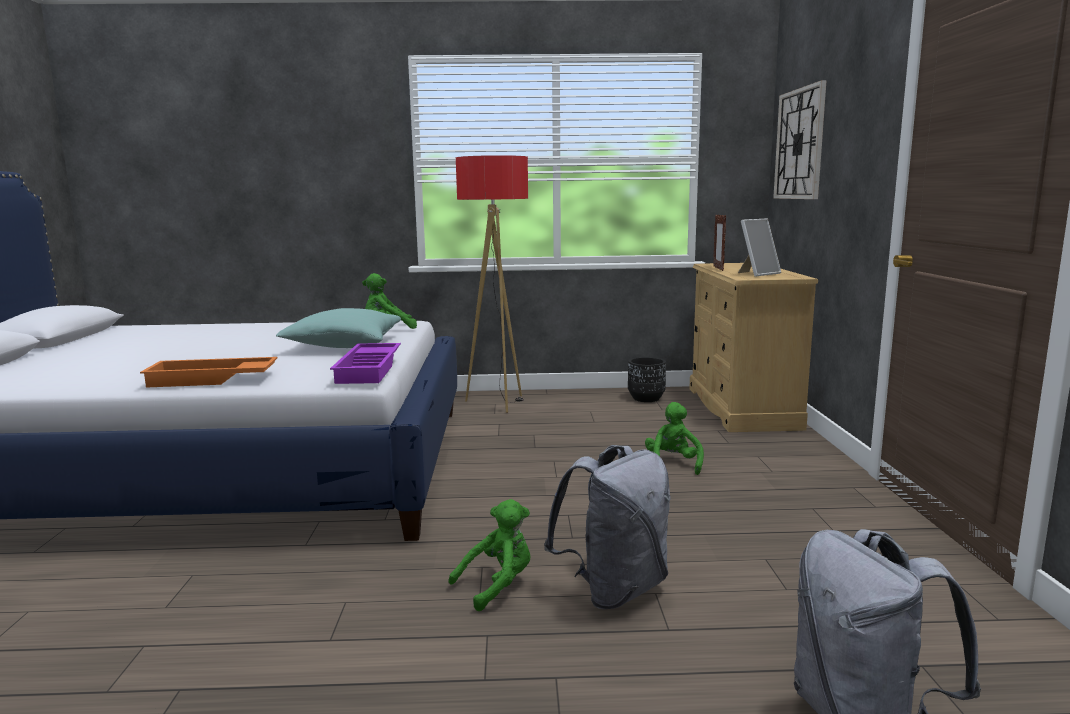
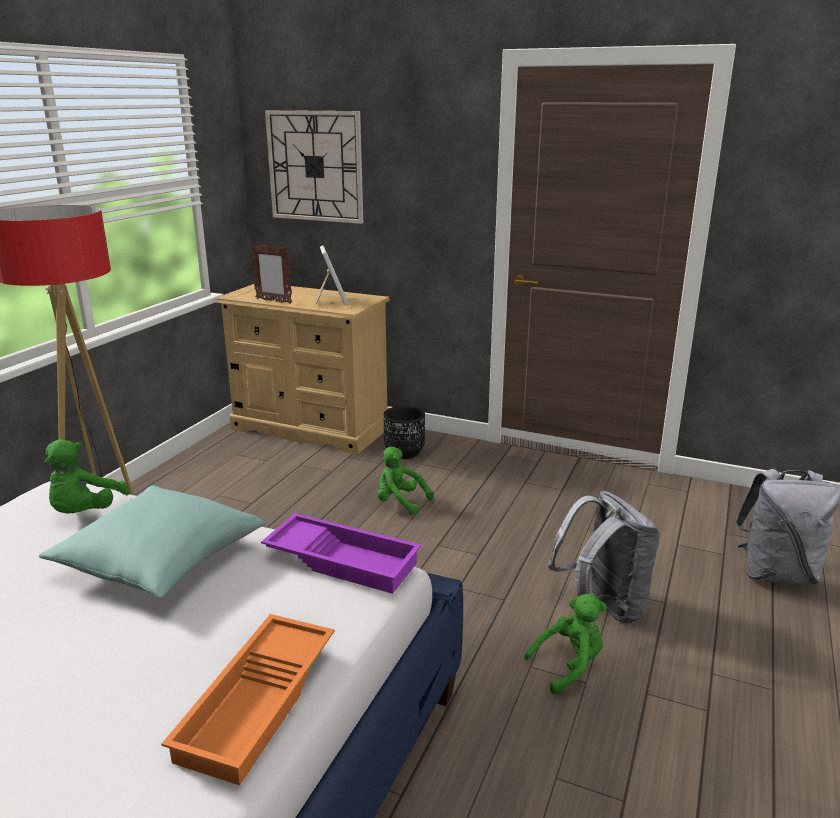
camera: 65 degrees left, 10 degrees up
green plush toy [449,499,531,611] -> green plush toy turned 75 degrees clockwise [524,594,607,694]
black planter [628,357,666,402] -> black planter moved to [384,406,425,459]

